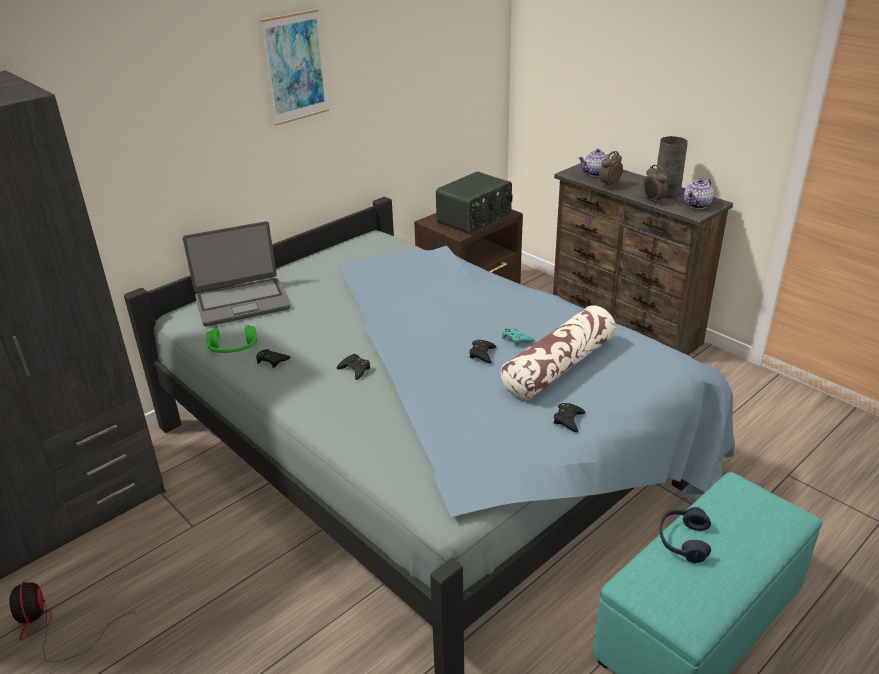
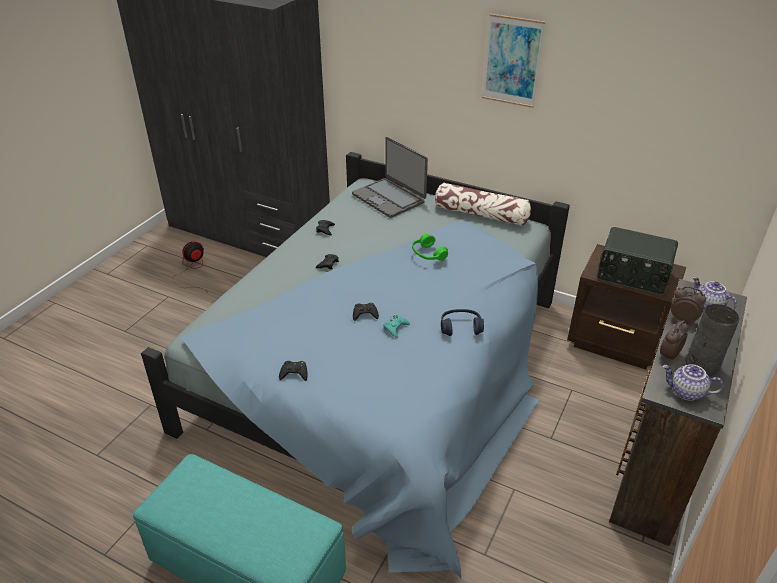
camera: 70 degrees right, 5 degrees up
green headphones [206,325,258,353] -> green headphones moved to [412,234,448,261]
pillow [501,306,616,400] -> pillow moved to [435,183,531,226]
blue headphones [660,507,711,564] -> blue headphones moved to [441,309,484,336]

